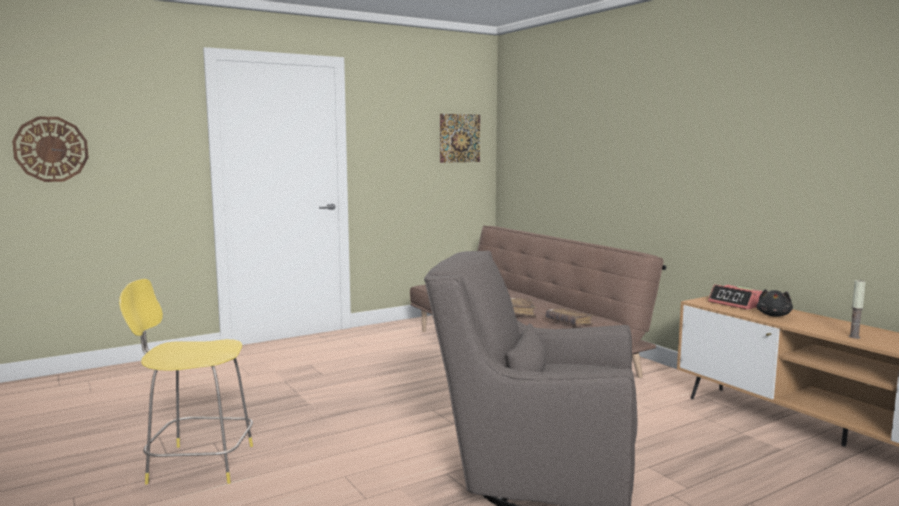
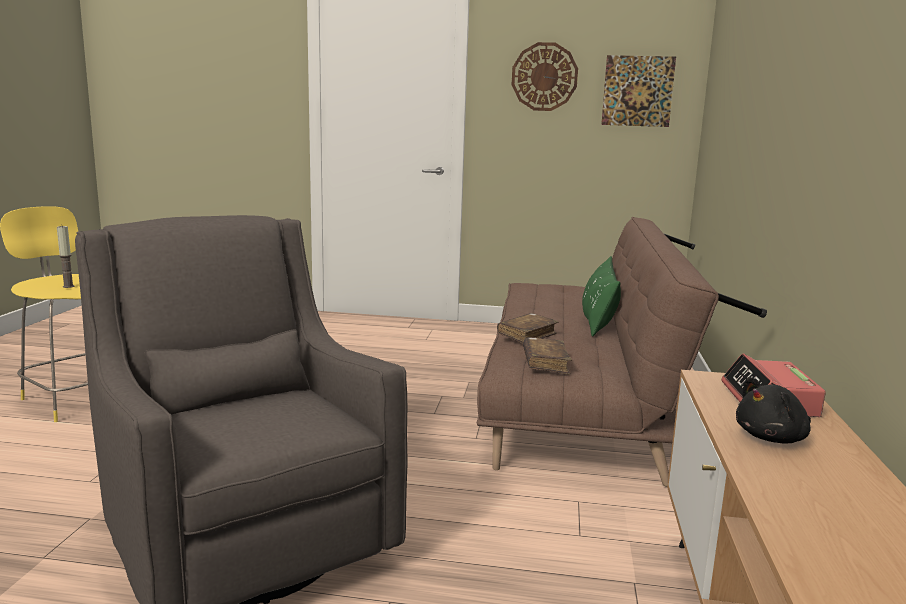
camera: 40 degrees right, 5 degrees up
wall clock [12,117,89,182] -> wall clock moved to [512,42,578,111]
candle [849,279,866,339] -> candle moved to [57,226,75,288]
none -> green pillow [582,256,621,337]

